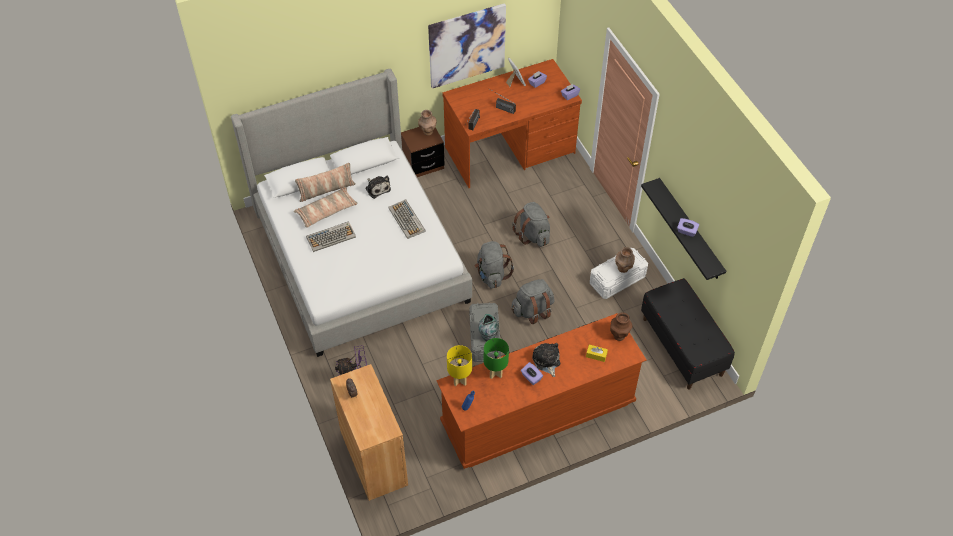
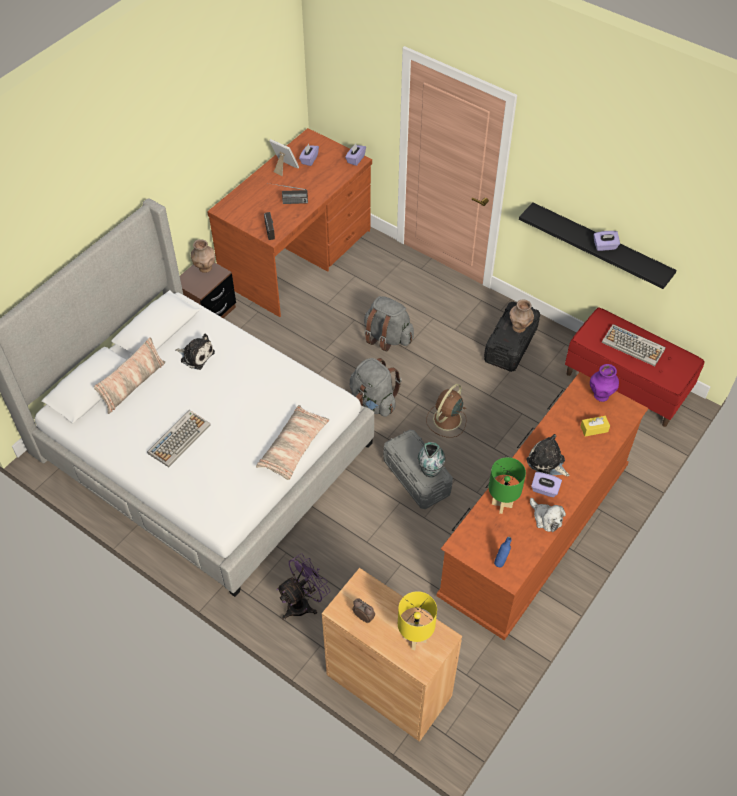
camera: 30 degrees left, 0 degrees up
pillow [294,187,357,228] -> pillow moved to [256,405,329,480]
keyboard [388,199,426,239] -> keyboard moved to [602,324,666,366]
picture [428,3,506,89] -> none
yellow table lamp [447,345,472,386] -> yellow table lamp moved to [398,591,437,650]
grey backpack [511,279,555,324] -> brown fan [426,384,466,438]
white storage box [590,248,648,299] -> black storage box [484,302,540,372]
brown vase [610,313,633,341] -> purple vase [590,364,619,402]
black bench [641,278,735,390] -> red bench [565,308,704,427]
none -> plush toy [530,498,566,532]

